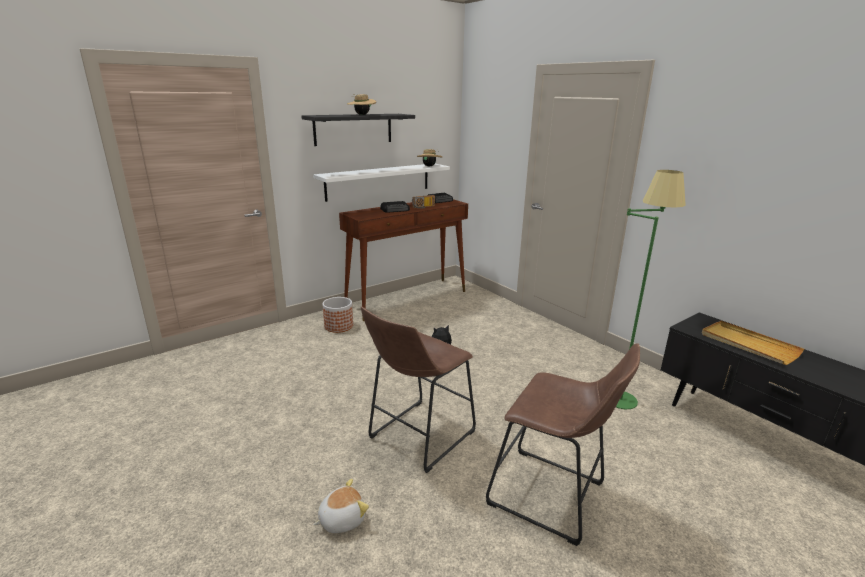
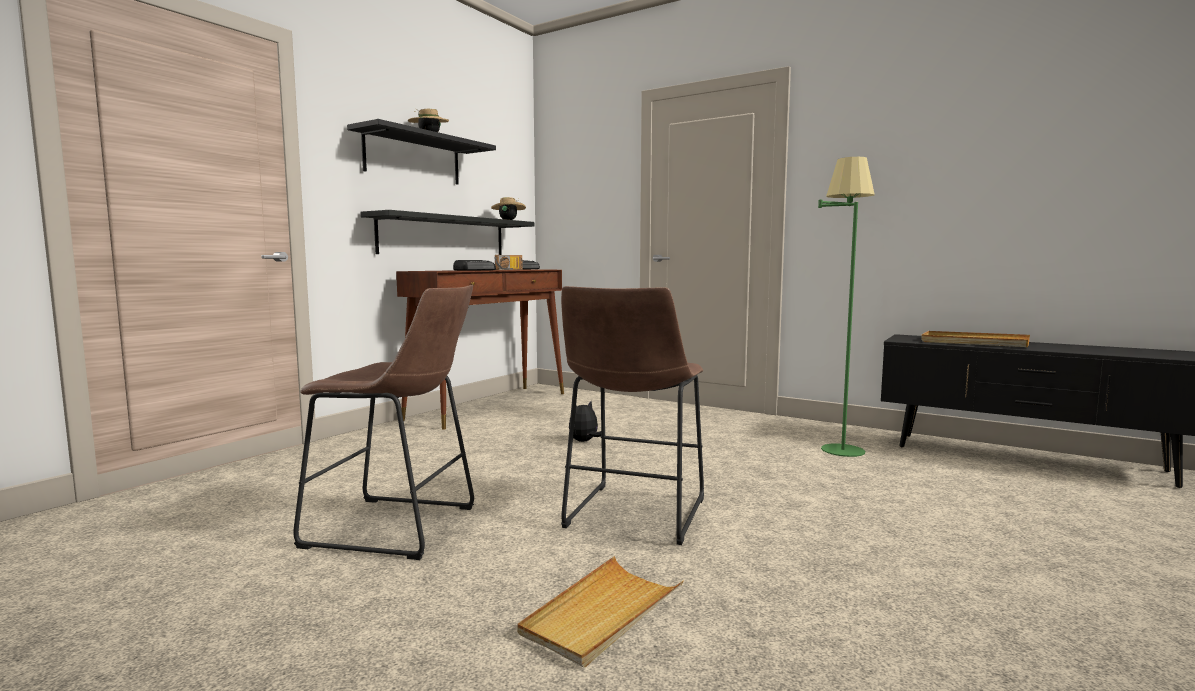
camera: 20 degrees left, 15 degrees down
white shelf [313,164,450,202] -> black shelf [361,210,534,255]
plush toy [313,479,369,533] -> beige tray [517,556,684,667]
planter [322,297,353,333] -> none
brown stool [486,343,640,546] -> brown stool moved to [293,284,474,560]

